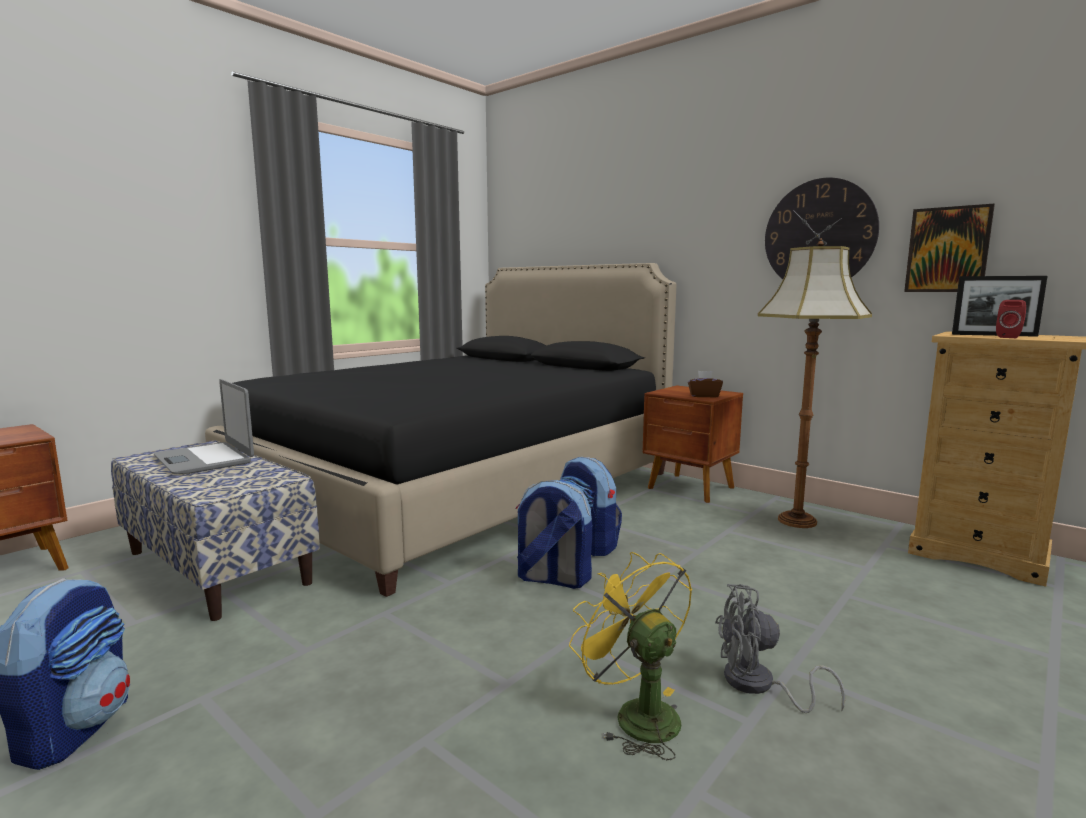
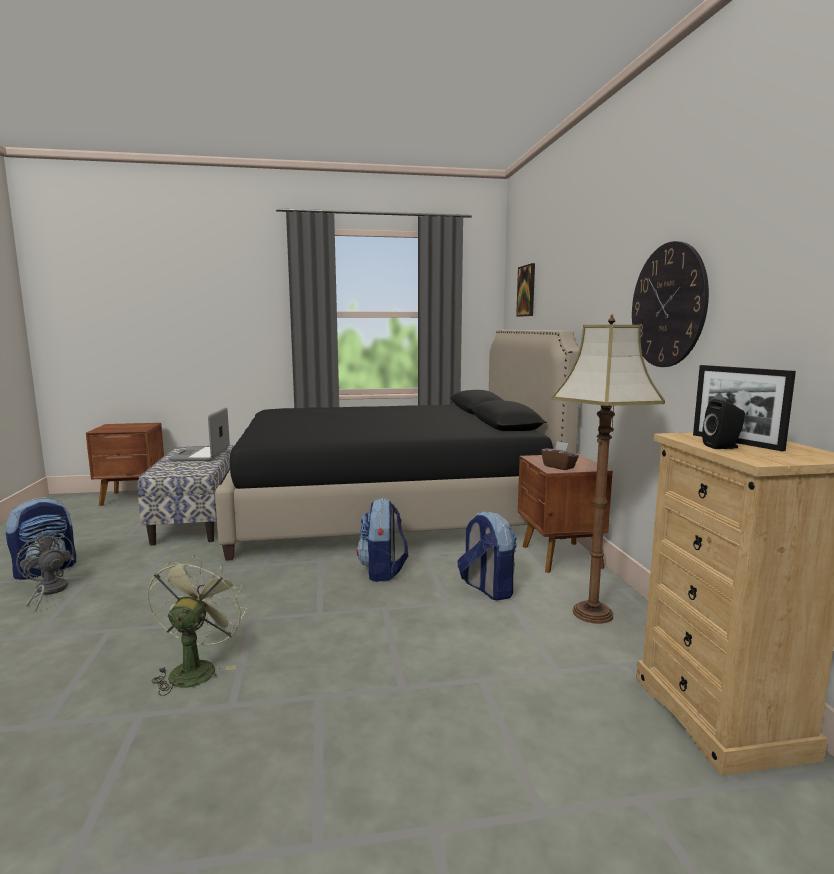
camera: 40 degrees right, 0 degrees up
backpack [515,480,592,589] -> backpack moved to [458,511,517,600]
yellow fan [569,552,692,761] -> green fan [147,555,247,696]
grey fan [715,584,846,713] -> grey fan moved to [16,531,74,612]
picture [904,204,995,292] -> picture moved to [516,263,535,317]
red speaker [996,300,1026,338] -> black speaker [702,399,745,449]

